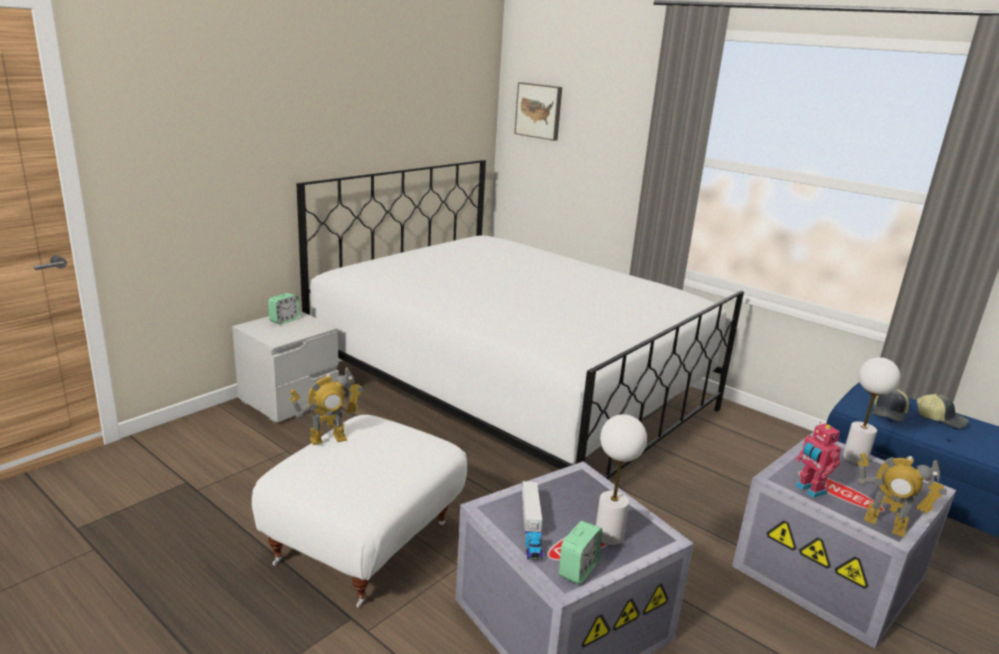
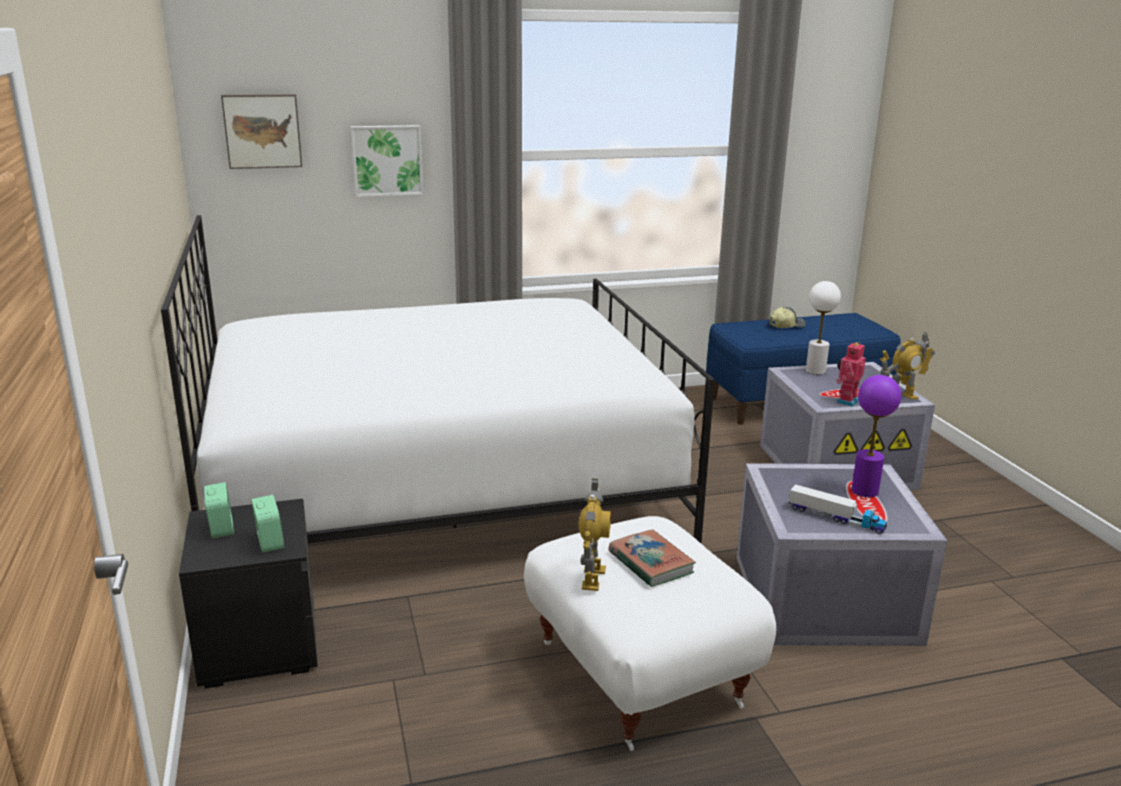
camera: 55 degrees left, 0 degrees up
white nightstand [232,310,339,423] -> black nightstand [179,499,318,689]
alarm clock [559,521,602,585] -> alarm clock moved to [251,495,284,552]
white table lamp [596,414,647,545] -> purple table lamp [851,375,901,497]
toy robot [795,421,841,498] -> toy robot turned 120 degrees clockwise [836,341,866,407]
cap [872,389,909,422] -> none
none -> picture [351,125,423,197]
none -> book [609,529,696,587]

